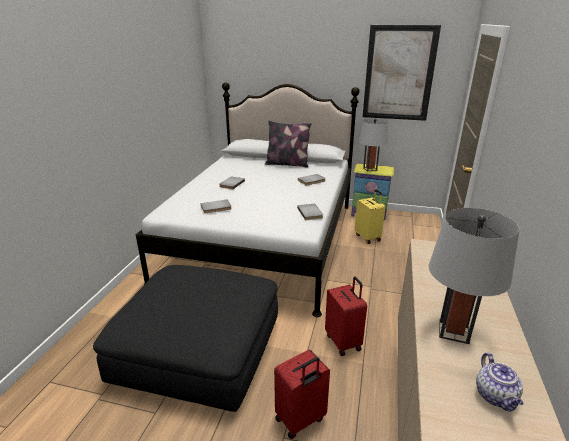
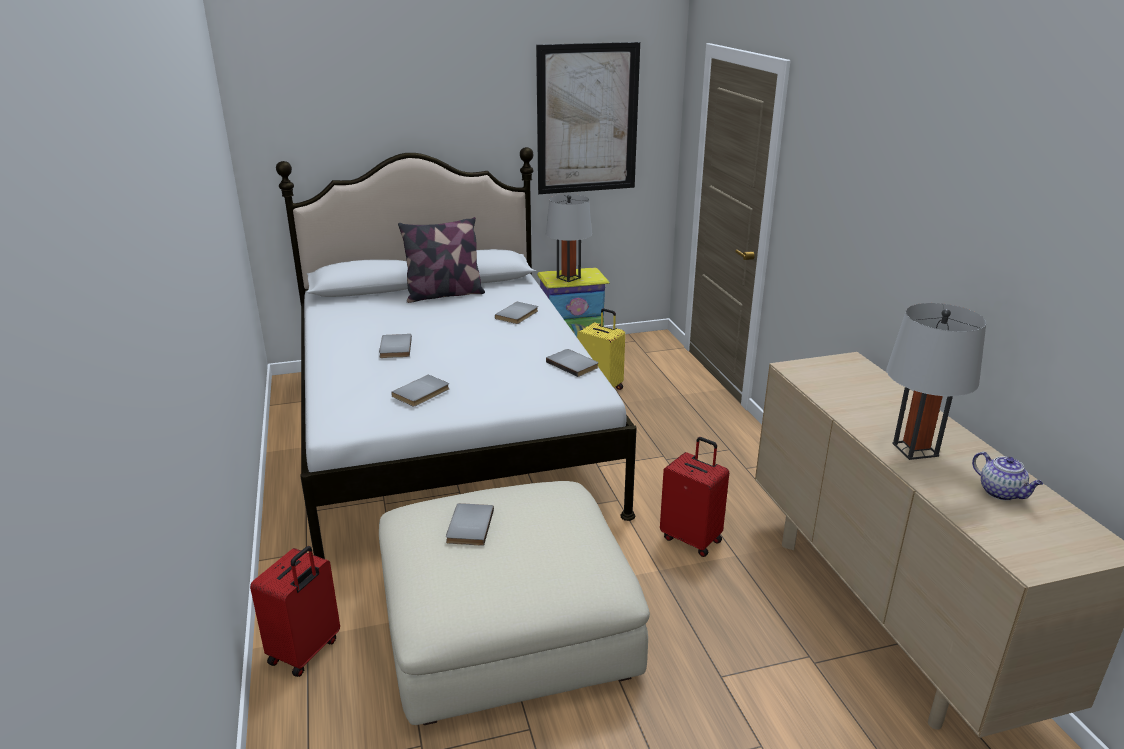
camera: 30 degrees left, 0 degrees up
black ottoman [93,265,278,412] -> beige ottoman [379,481,650,725]
red suitcase [274,350,330,439] -> red suitcase moved to [250,546,340,677]
none -> grey book [446,503,494,546]

